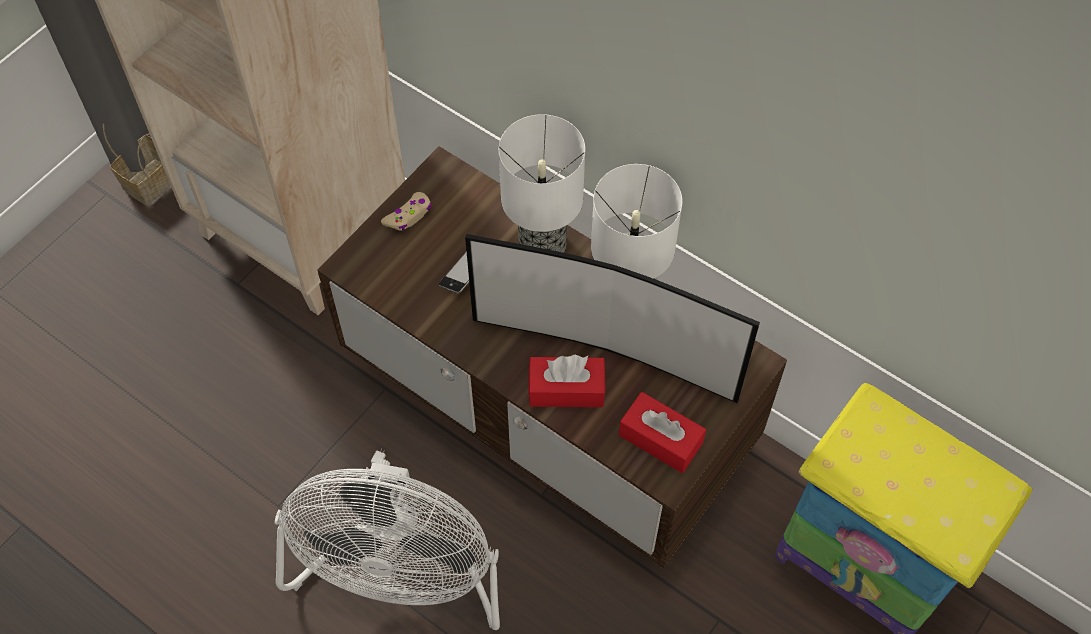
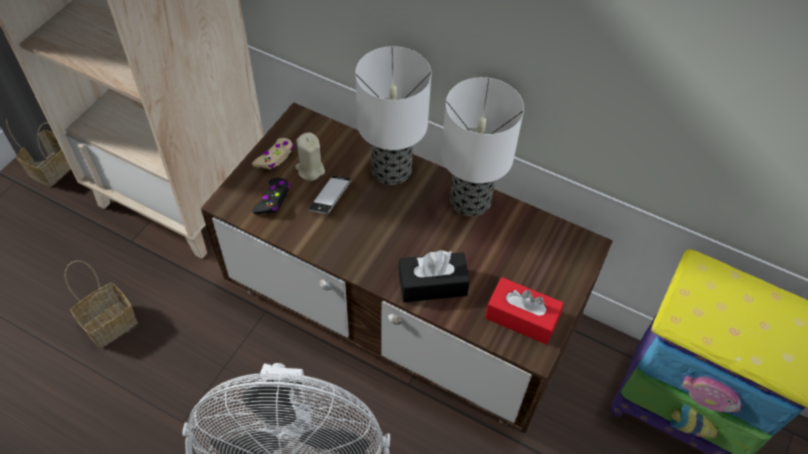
camera: 10 degrees left, 5 degrees down
television [465,234,760,403] -> none
red tissue box [528,355,605,407] -> black tissue box [398,250,470,302]
none -> basket [64,260,137,348]
none -> black game controller [252,178,290,214]
none -> beige candle [295,133,325,181]

